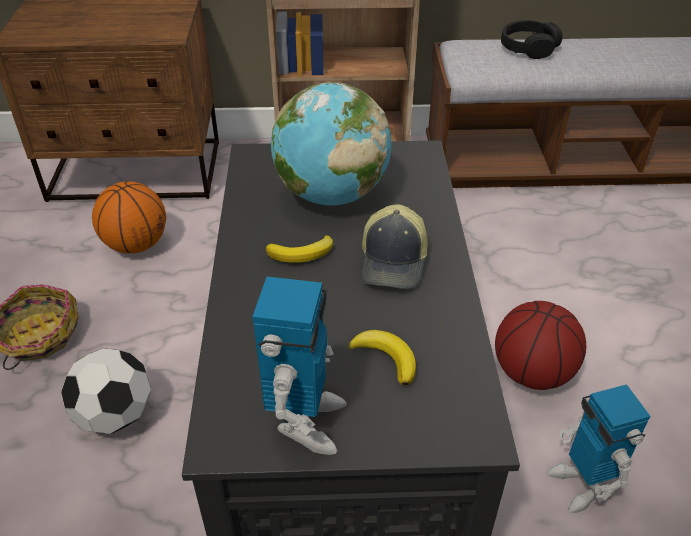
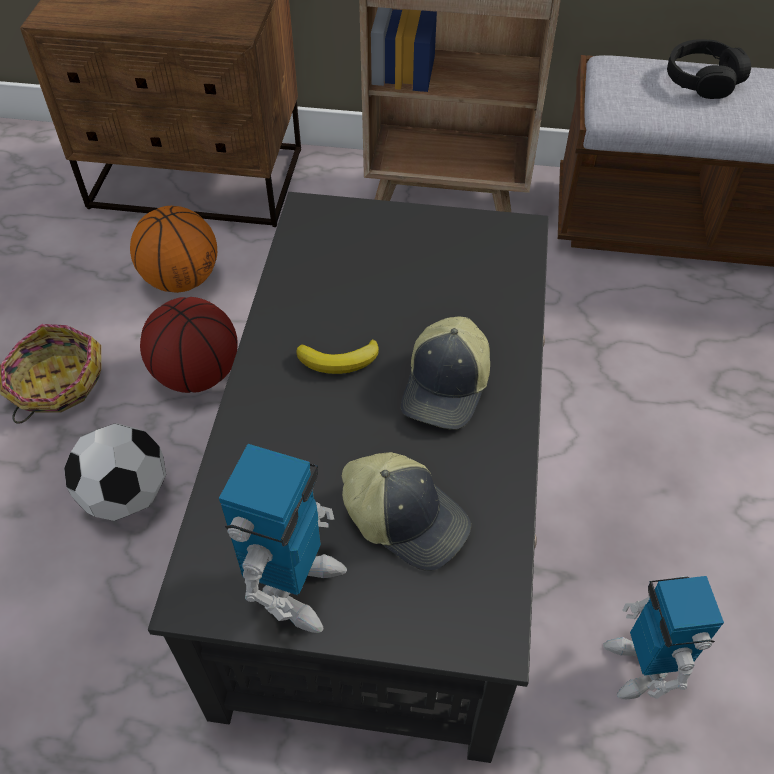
camera: 10 degrees right, 10 degrees up
globe [271,82,392,206] -> none
banana [348,330,416,386] -> cap [342,452,471,571]
basketball [495,301,586,390] -> basketball moved to [140,297,238,393]

